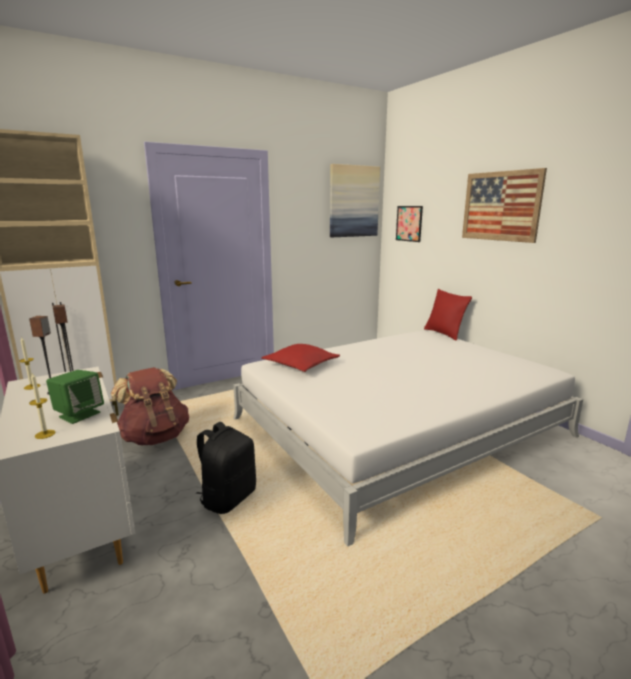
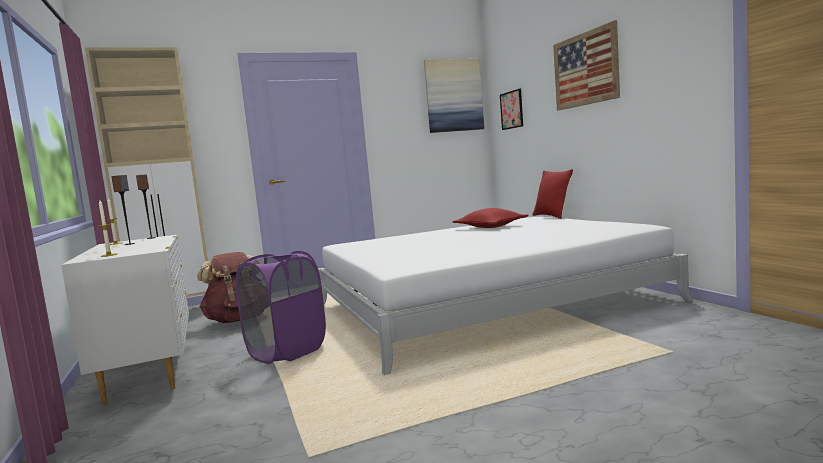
camera: 10 degrees right, 10 degrees down
green speaker [46,370,104,424] -> none
black backpack [196,422,256,514] -> purple laundry basket [236,251,326,364]
red pillow [261,344,340,372] -> red pillow moved to [453,208,528,228]

